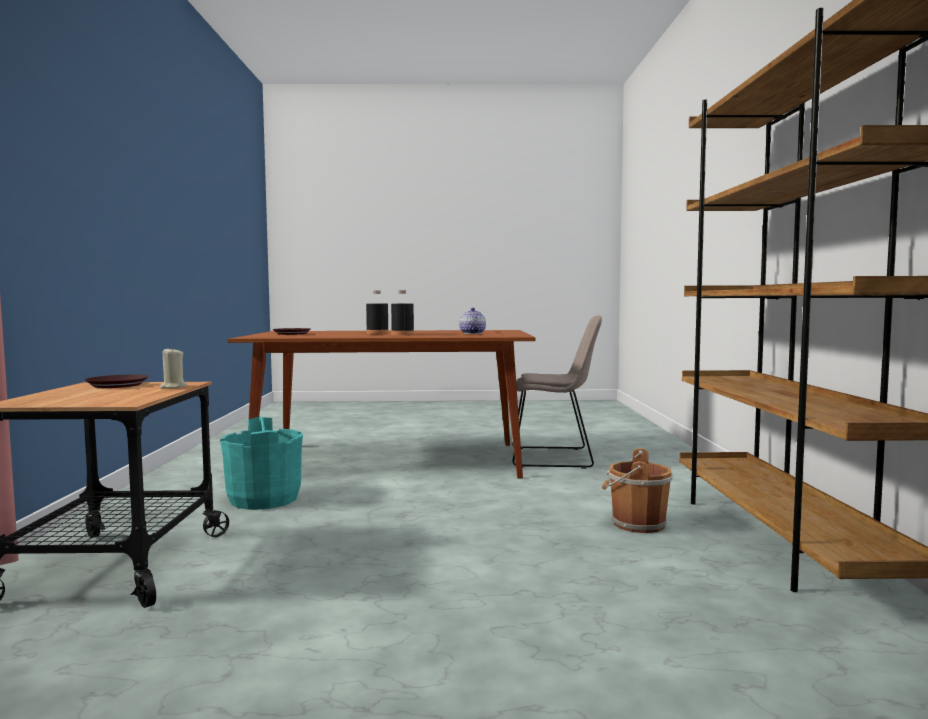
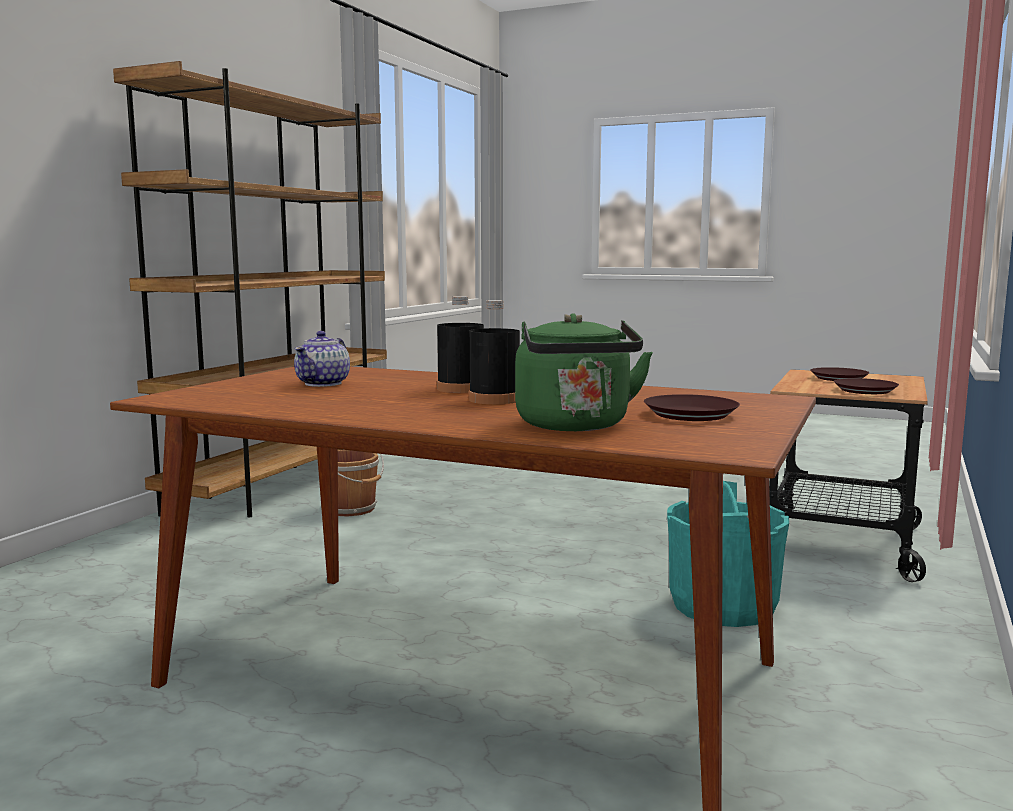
camera: 155 degrees left, 5 degrees up
beige candle [160,347,187,388] -> none
beige chair [512,315,602,469] -> none
none -> green kettle [515,313,653,431]
none -> brown plate [810,367,869,381]

